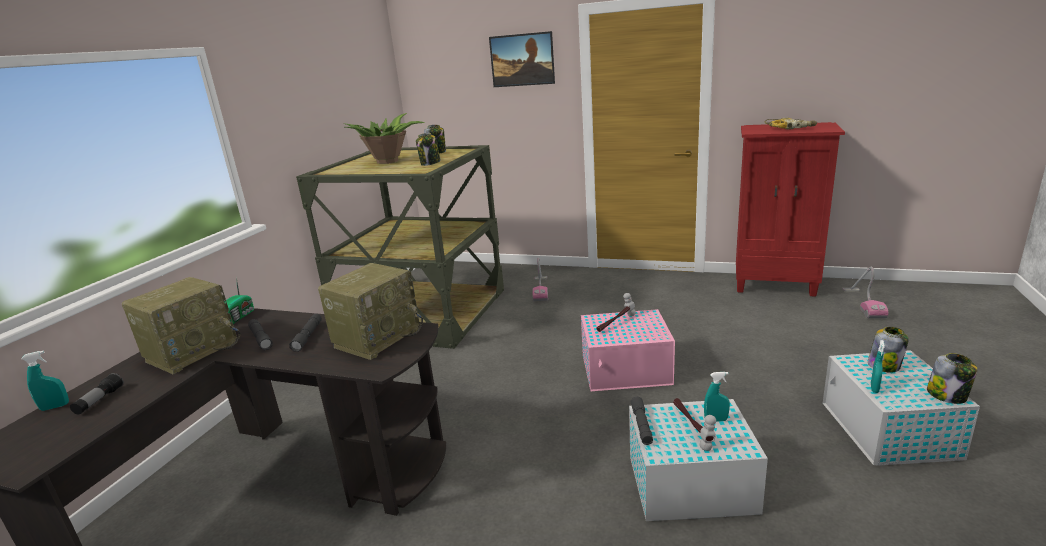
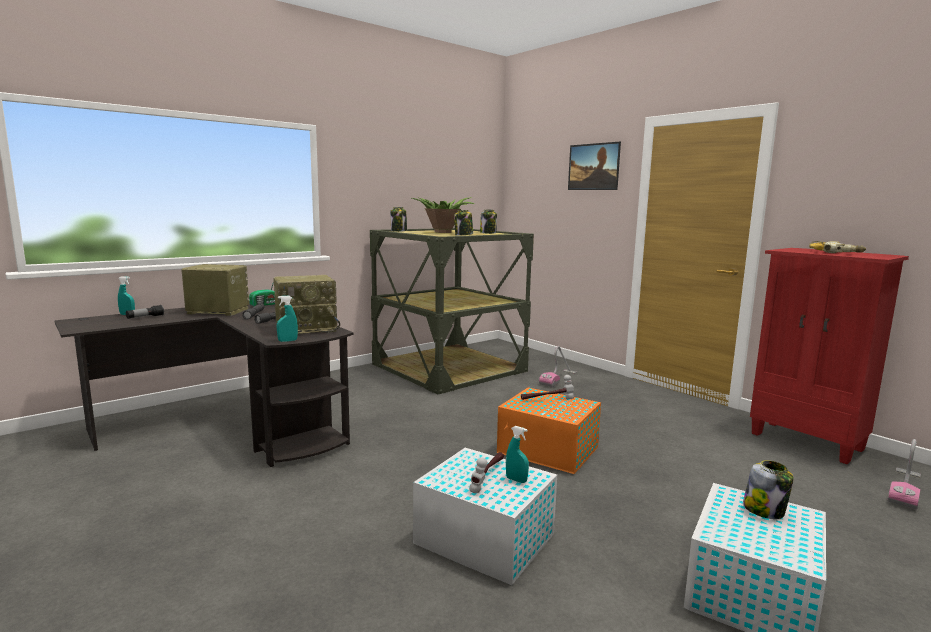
camera: 30 degrees right, 10 degrees down
radio [122,277,241,374] -> radio turned 150 degrees counterclockwise [181,264,249,316]
pink storage box [581,309,675,391] -> orange storage box [497,387,601,474]
grey flashlight [631,396,653,445] -> none
turquoise spray bottle [871,340,885,393] -> turquoise spray bottle moved to [277,296,298,342]
jar [927,353,978,404] -> jar moved to [390,207,407,232]

